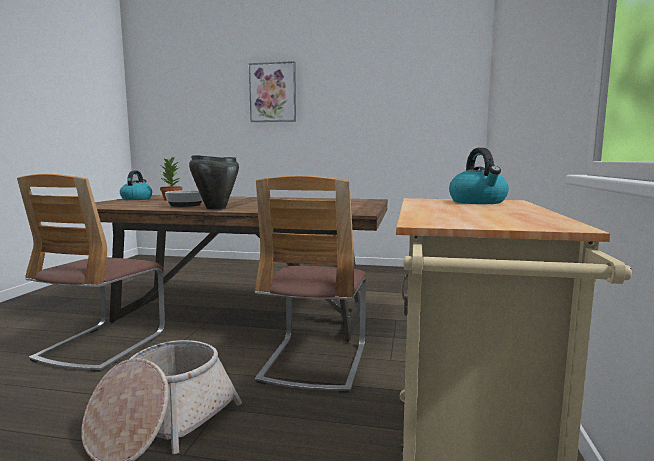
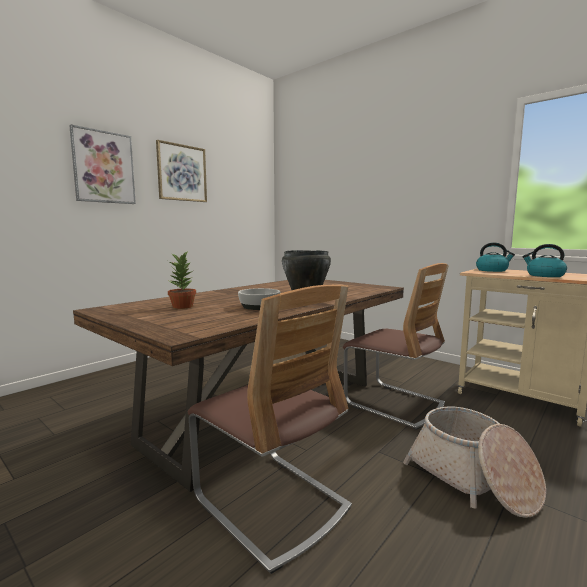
camera: 60 degrees left, 0 degrees up
kettle [120,170,152,200] -> kettle moved to [522,244,567,277]
none -> picture [156,140,207,202]

